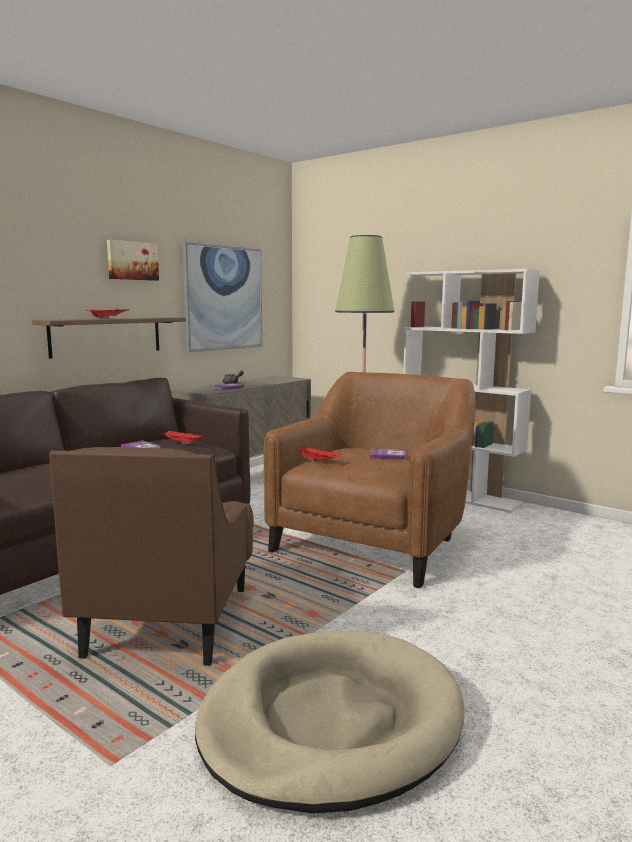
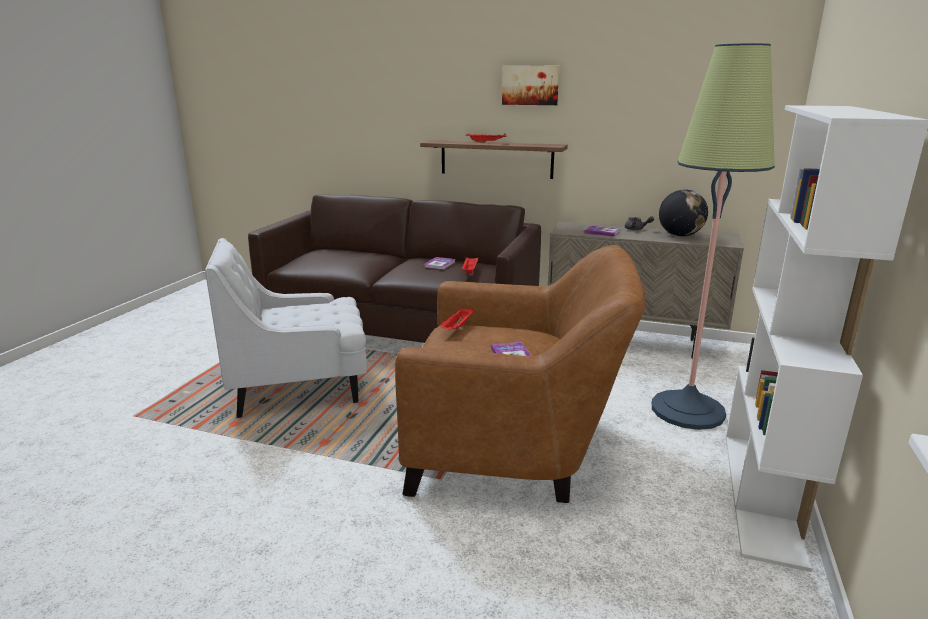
camera: 70 degrees right, 10 degrees up
brown armchair [49,447,254,666] -> white armchair [205,238,367,418]
picture [182,242,262,352] -> none
beige dog bed [195,631,465,813] -> none
none -> globe [659,189,708,237]

